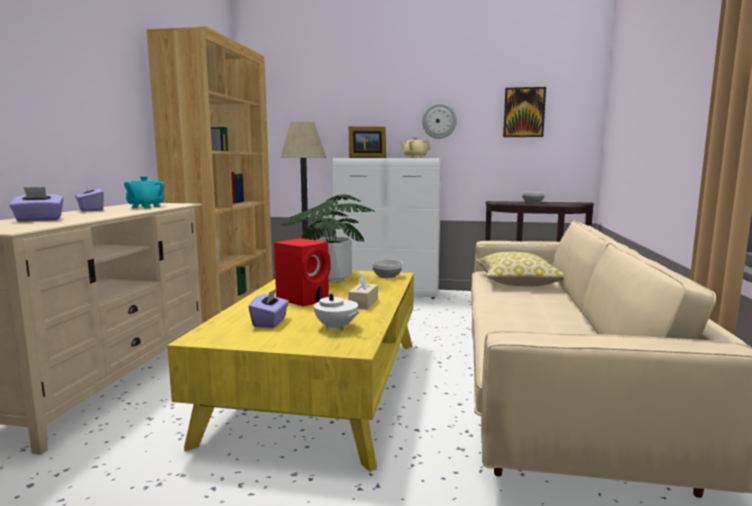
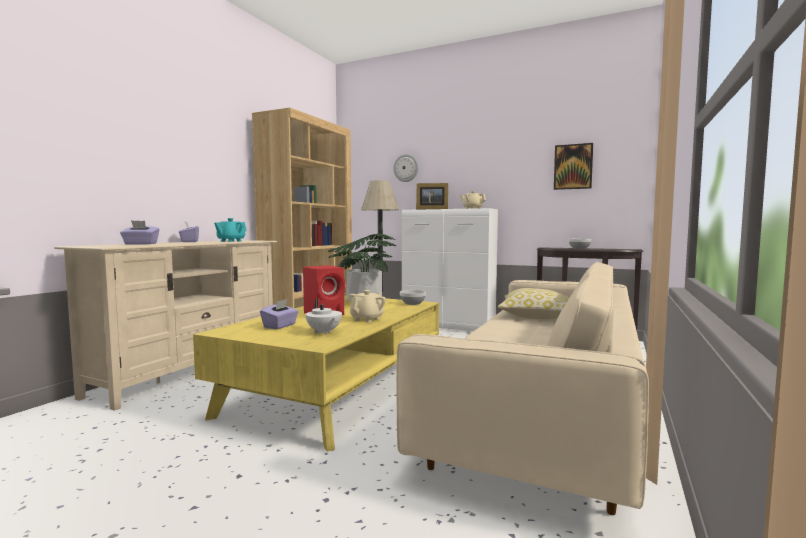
camera: 15 degrees right, 5 degrees down
beige tissue box [348,273,378,309] -> beige teapot [349,290,386,322]
wall clock [422,103,457,139] -> wall clock moved to [393,154,419,182]

